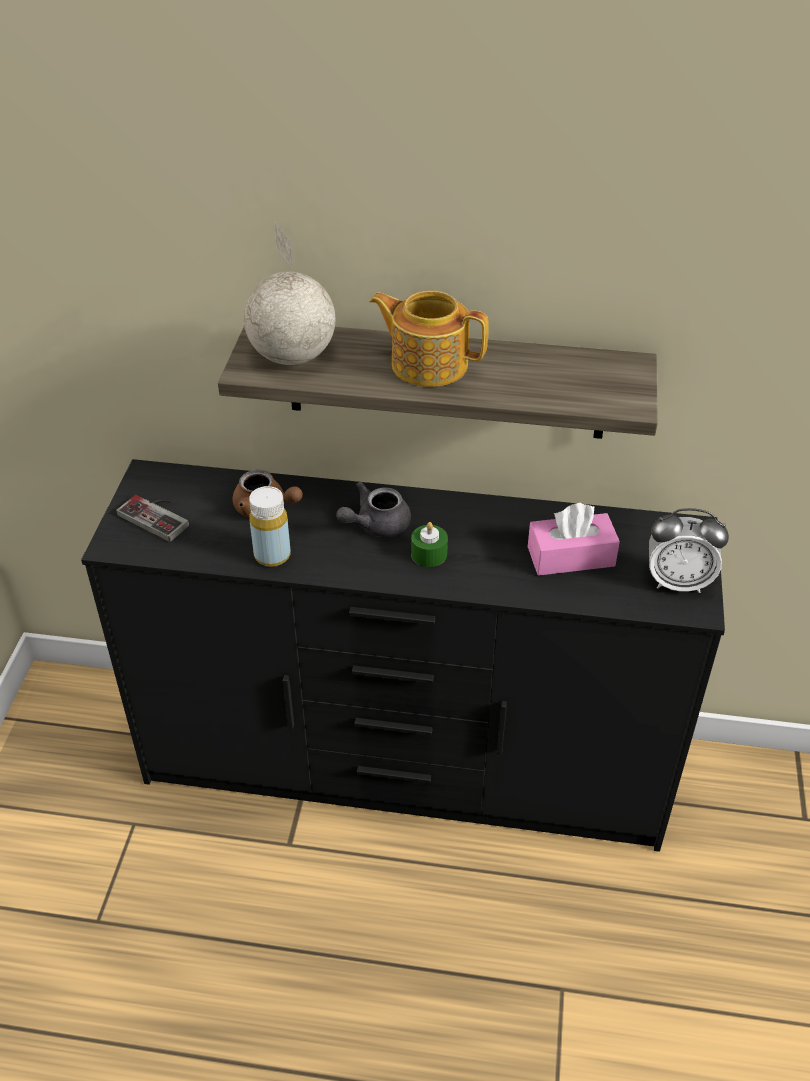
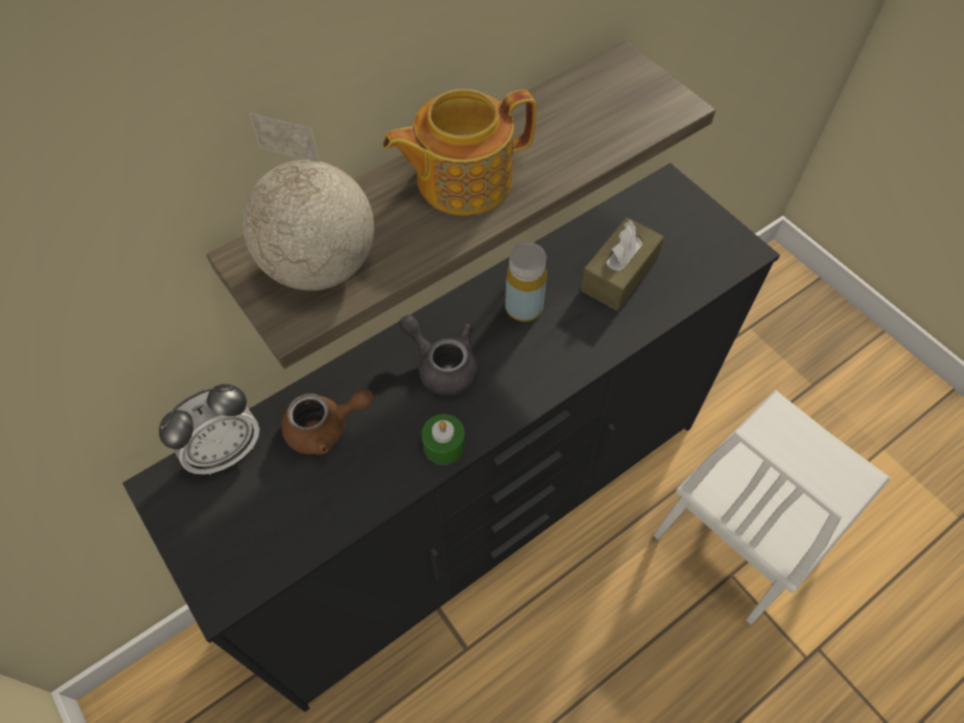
camera: 45 degrees left, 15 degrees up
game controller [116,495,189,542] -> none
yellow bottle [249,486,291,567] -> yellow bottle moved to [505,242,547,322]
grey teapot [336,481,411,537] -> grey teapot turned 120 degrees clockwise [399,315,479,396]
green candle [411,522,448,567] -> green candle moved to [422,414,465,465]
pink tissue box [528,503,620,576] -> brown tissue box [580,217,664,311]
alarm clock [649,508,729,593] -> alarm clock moved to [159,384,260,475]
none -> white chair [654,390,891,625]

